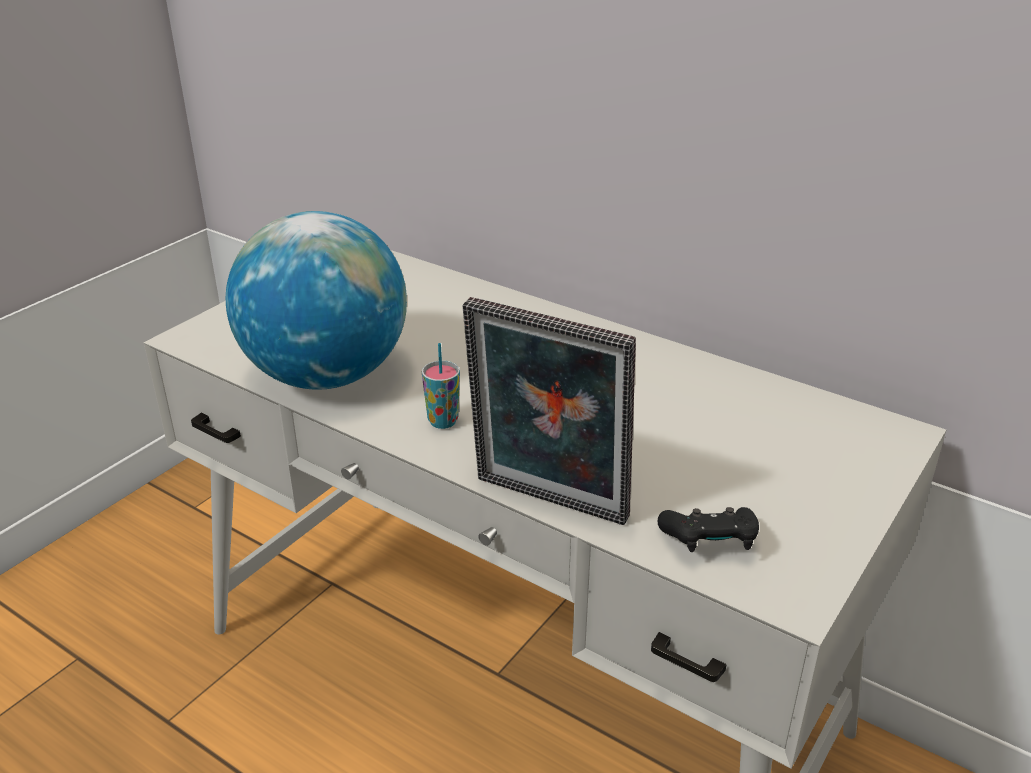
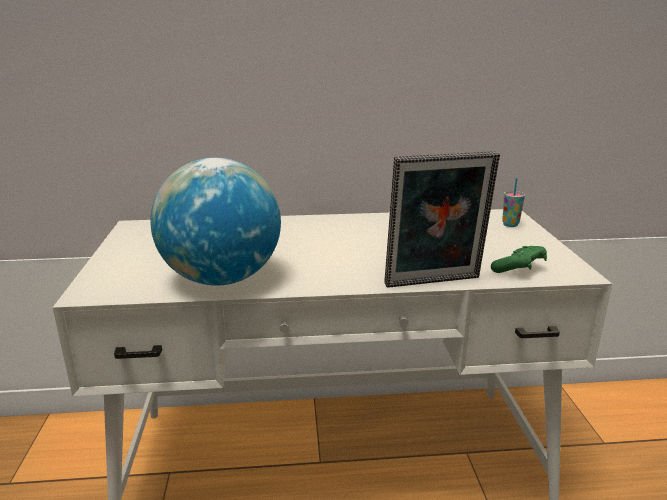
camera: 40 degrees left, 10 degrees down
cup [422,343,460,429] -> cup moved to [502,178,525,227]
black game controller [658,507,759,552] -> green game controller [491,246,547,273]

